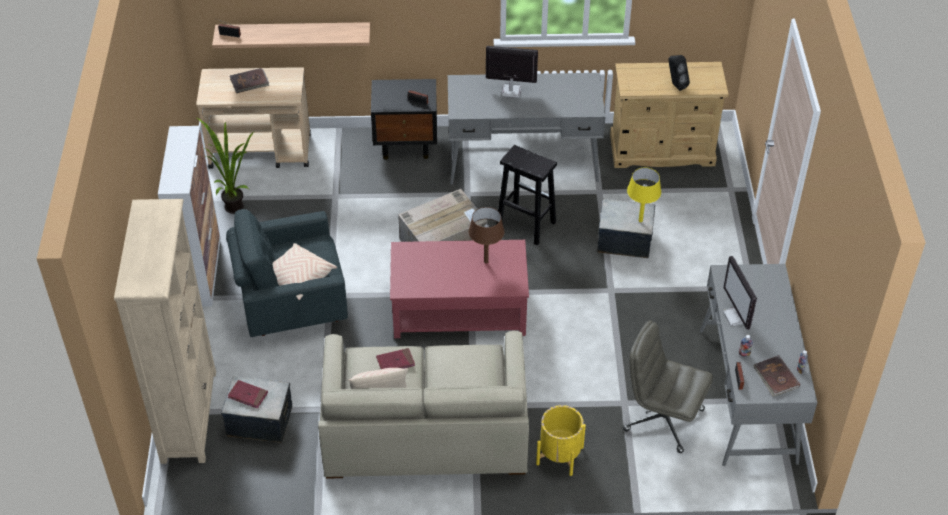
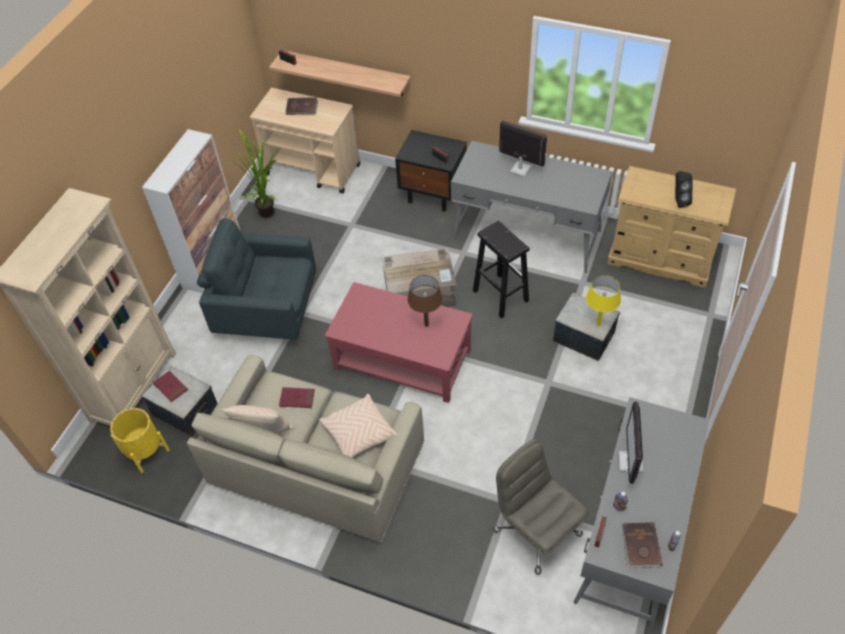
camera: 25 degrees right, 5 degrees up
beige pillow [272,243,337,300] -> beige pillow moved to [319,394,397,458]
yellow planter [536,405,586,476] -> yellow planter moved to [110,408,170,473]

